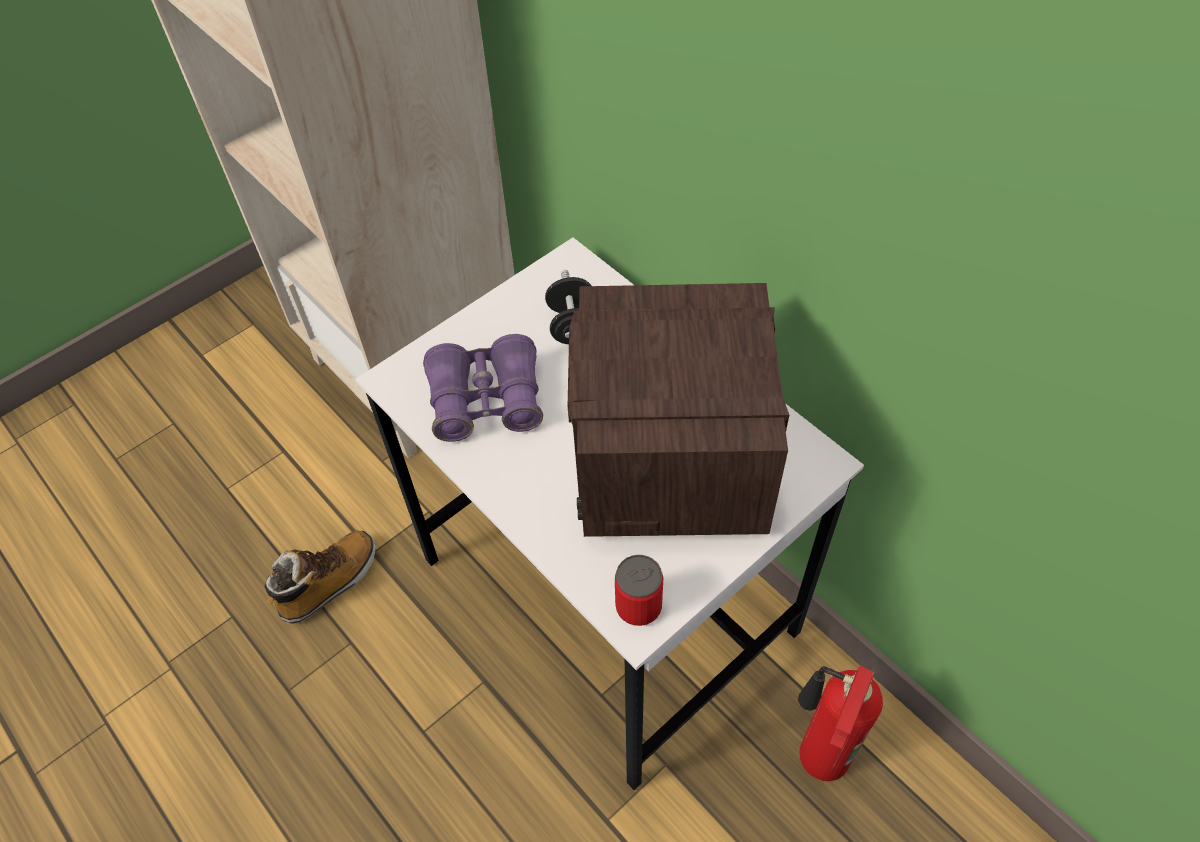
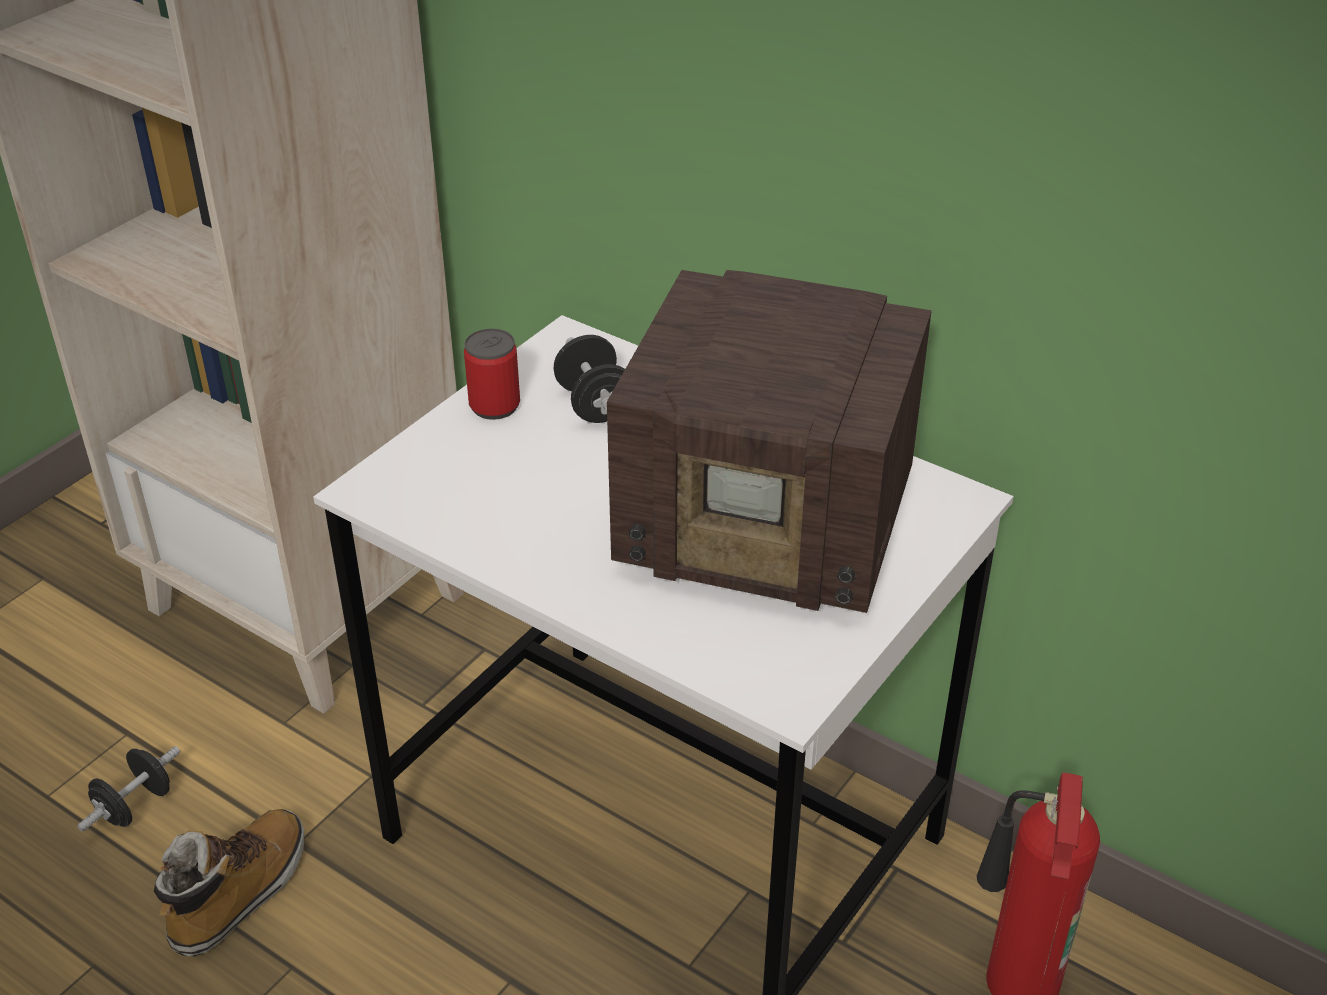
camera: 15 degrees left, 15 degrees down
purple binoculars [423,334,543,442] -> none
radio [568,283,789,537] -> radio turned 60 degrees counterclockwise [607,270,932,613]
can [615,555,663,626] -> can moved to [464,329,520,420]
none -> black dumbbell [77,746,180,832]

